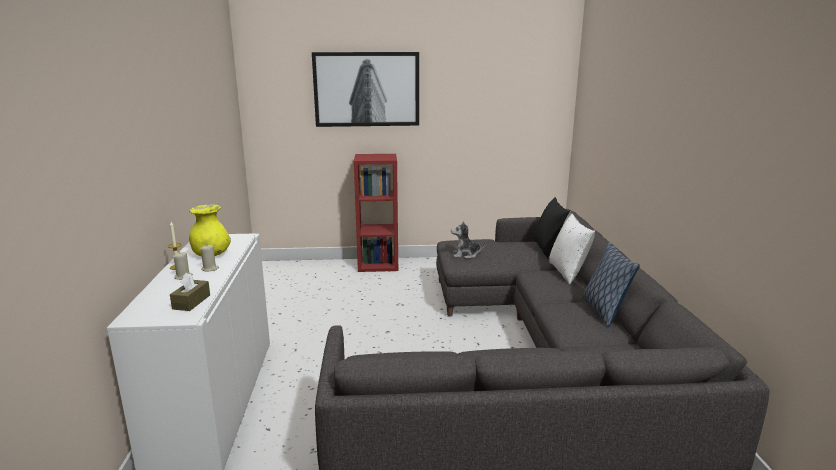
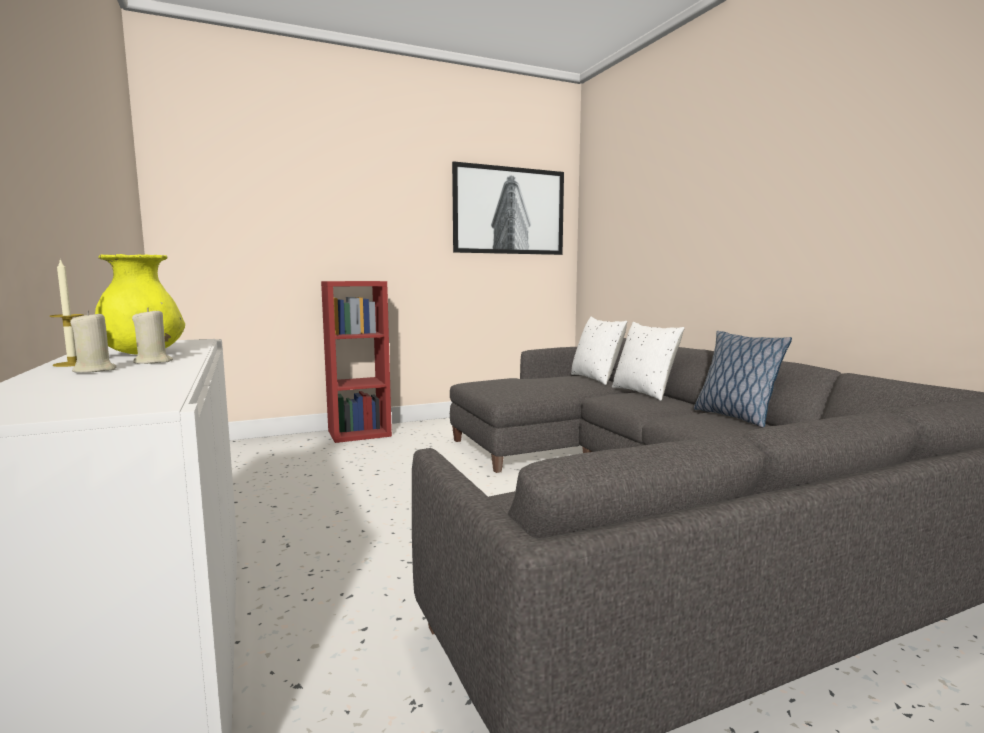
camera: 20 degrees left, 10 degrees down
brown tissue box [170,272,210,311] -> none
picture [312,52,419,127] -> picture moved to [452,161,564,255]
plush toy [451,221,485,259] -> none
black pillow [534,197,571,259] -> white pillow [571,317,627,385]

